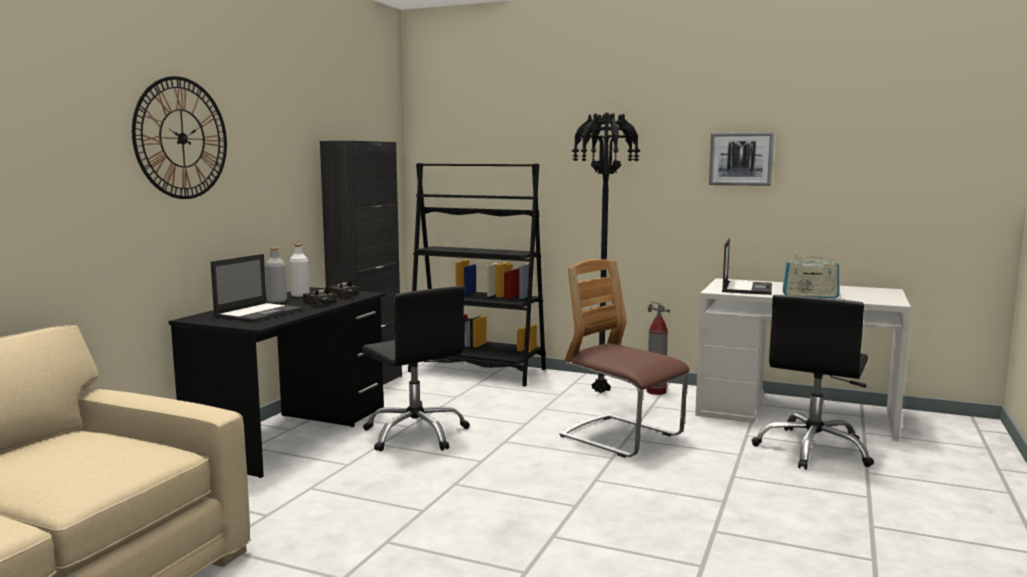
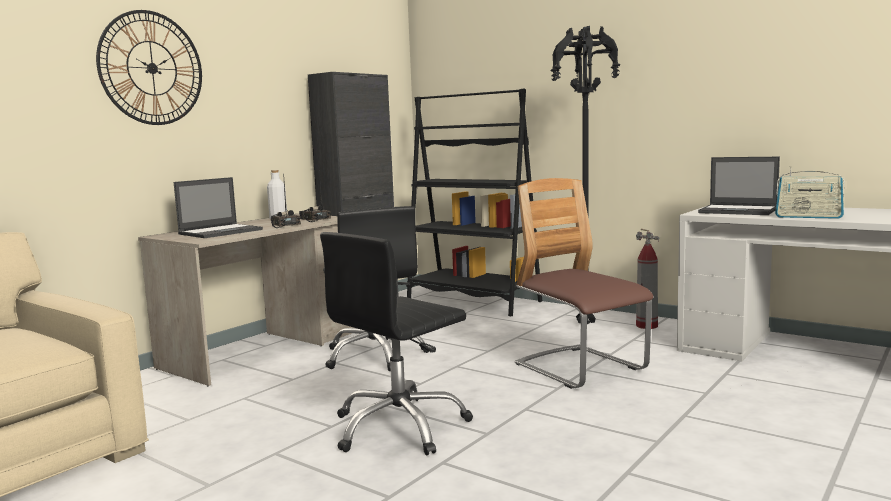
camera: 15 degrees right, 0 degrees up
black desk [169,287,386,478] -> beige desk [138,214,354,386]
grey bottle [265,248,287,303] -> none
picture [709,132,774,186] -> none
laptop [722,238,772,295] -> laptop turned 90 degrees clockwise [698,157,780,215]
black office chair [752,295,874,470] -> black office chair moved to [320,232,473,455]

